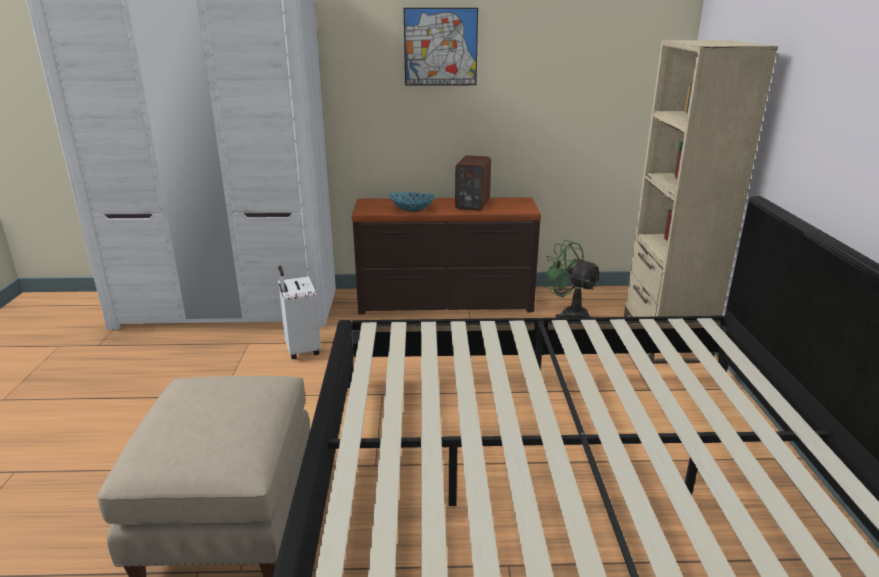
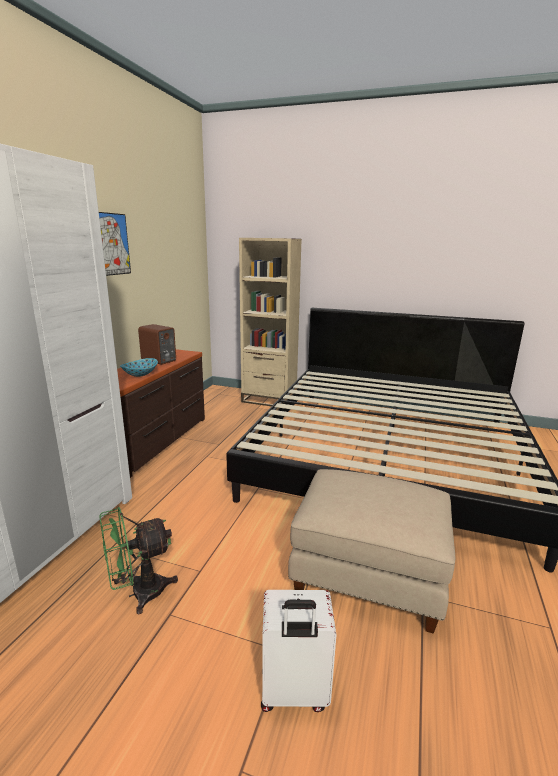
camera: 70 degrees left, 5 degrees down
white suitcase [278,266,321,359] -> white suitcase moved to [261,590,336,712]
green fan [542,240,602,318] -> green fan moved to [100,507,178,615]

